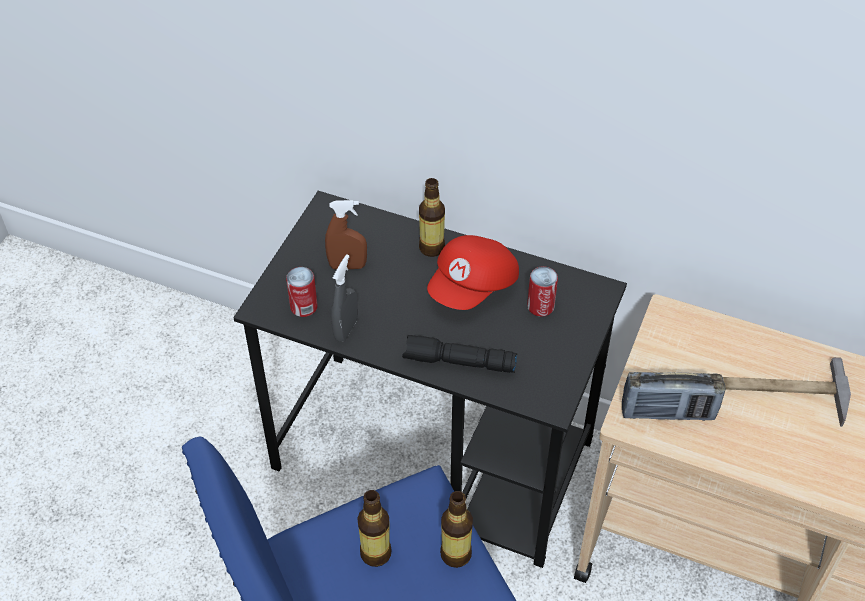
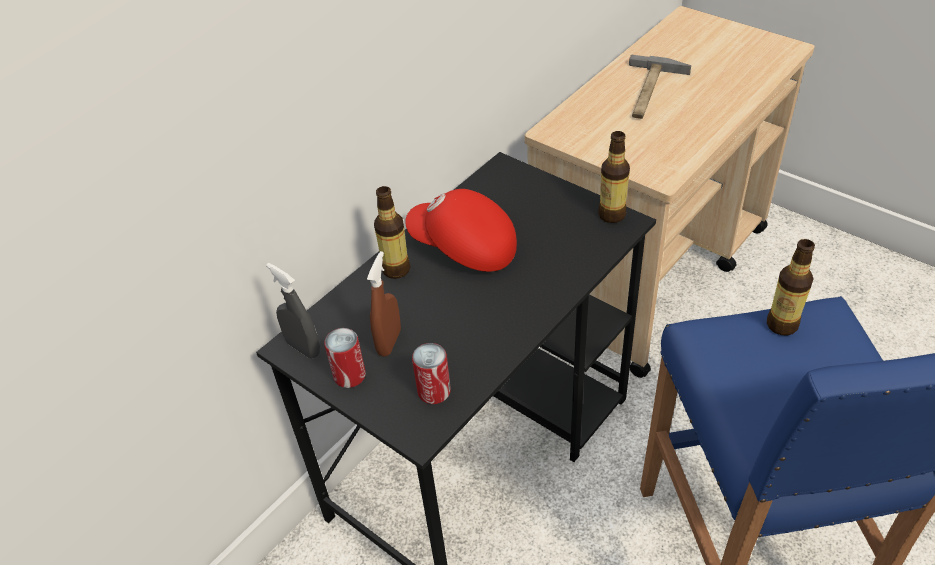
camera: 70 degrees left, 5 degrees down
grey spray bottle [331,255,358,342] -> grey spray bottle moved to [266,263,320,359]
bottle [357,490,392,567] -> bottle moved to [598,131,630,223]
black flashlight [402,335,518,373] -> none
red cap [427,235,519,310] -> red cap turned 150 degrees clockwise [405,189,517,272]
can [527,266,558,317] -> can moved to [324,328,366,388]
radio [622,372,725,421] -> none

